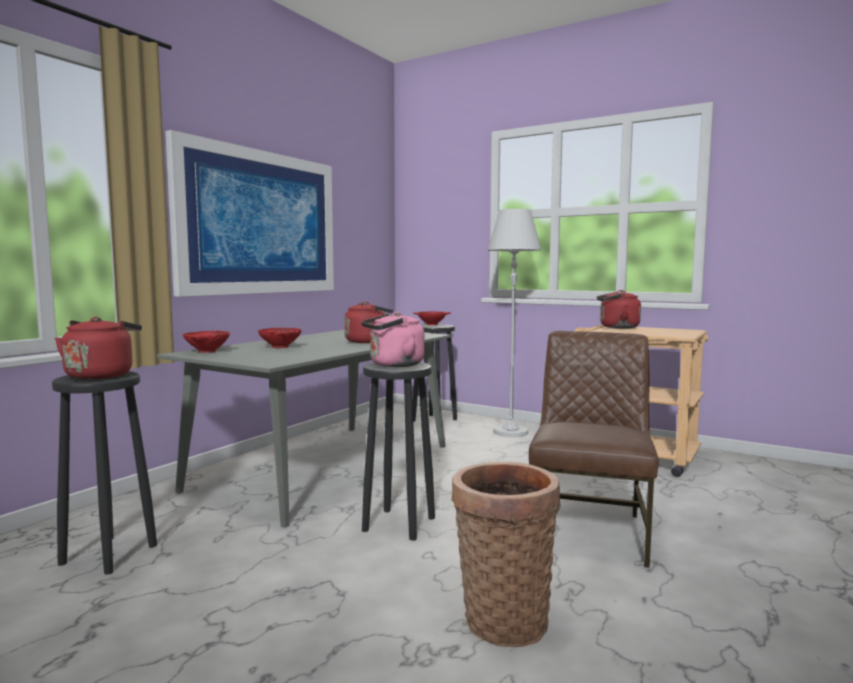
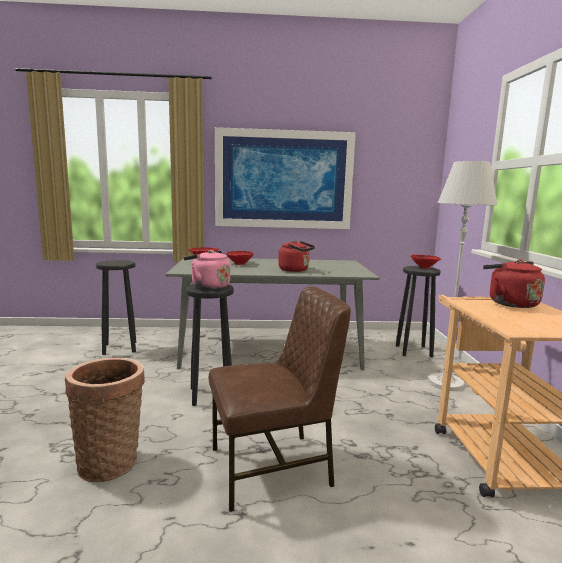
camera: 55 degrees right, 5 degrees up
red kettle [55,317,142,380] -> none

